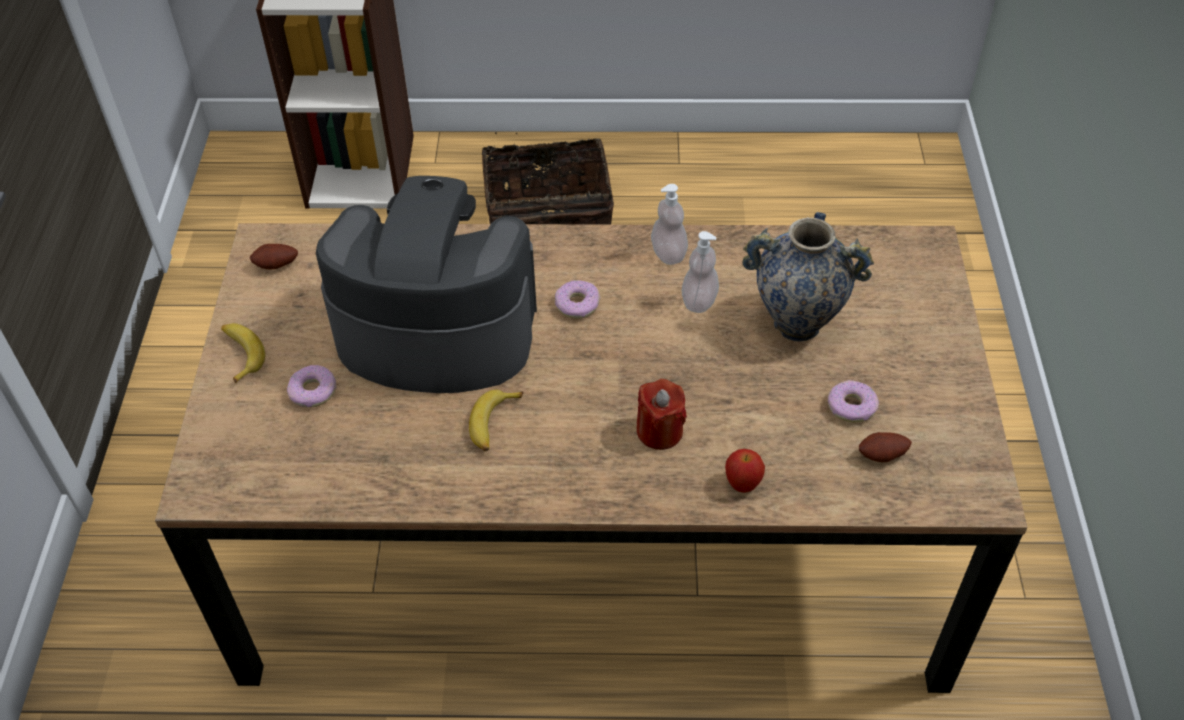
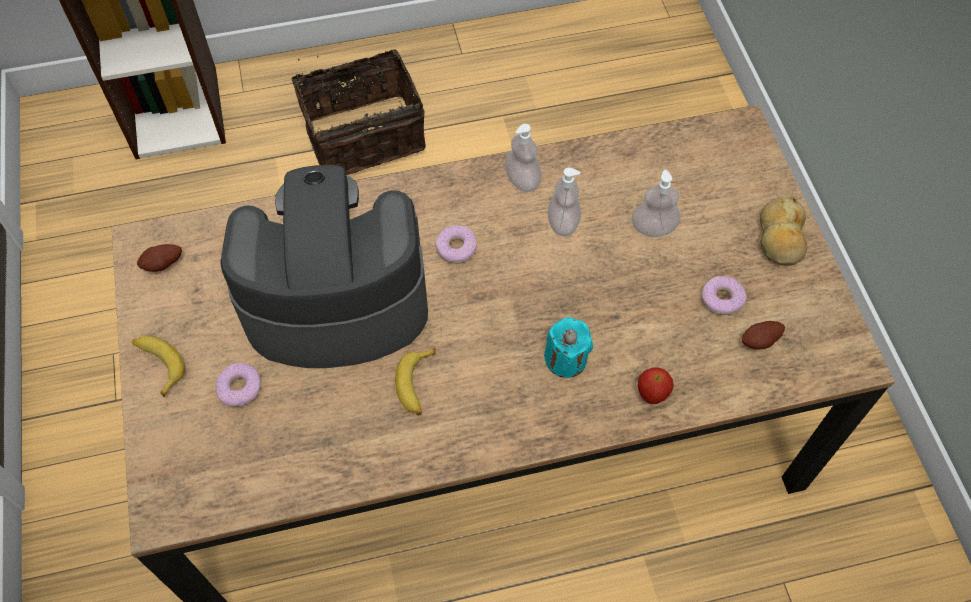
camera: 15 degrees left, 10 degrees up
red candle [637,379,687,450] -> turquoise candle [544,317,593,378]
vase [742,212,874,342] -> soap dispenser [632,170,681,237]
none -> bread [760,197,807,266]

